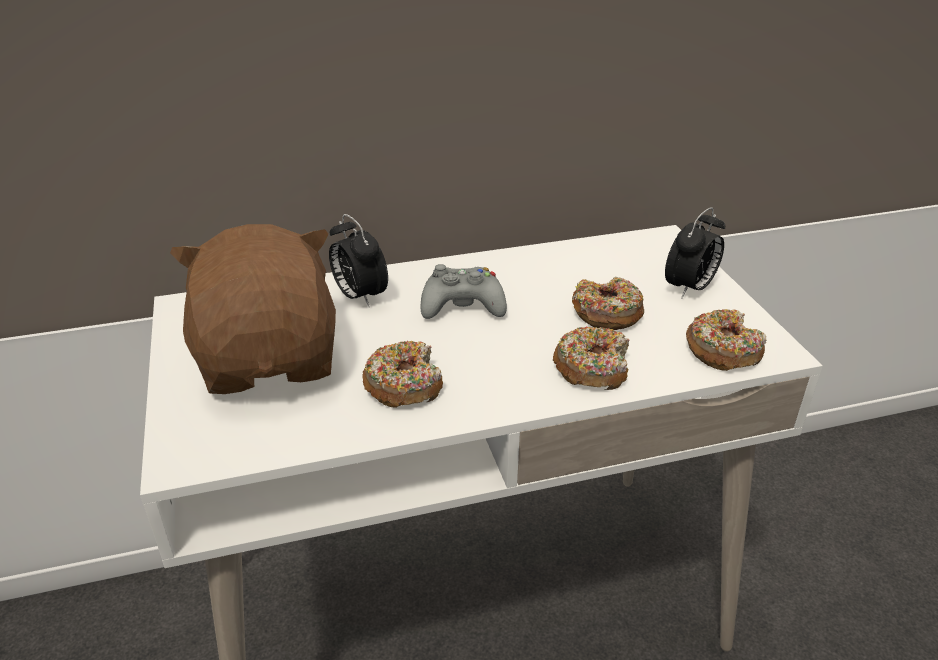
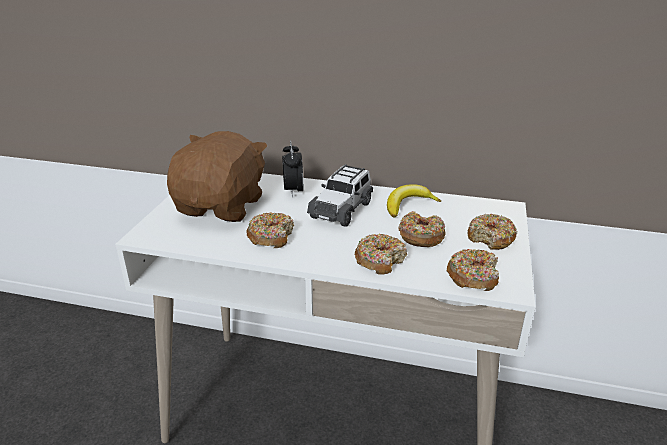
camera: 30 degrees right, 5 degrees down
grey game controller [420,264,507,319] -> toy car [307,164,373,227]
alarm clock [665,207,725,298] -> donut [467,213,518,250]
none -> banana [387,184,441,217]

